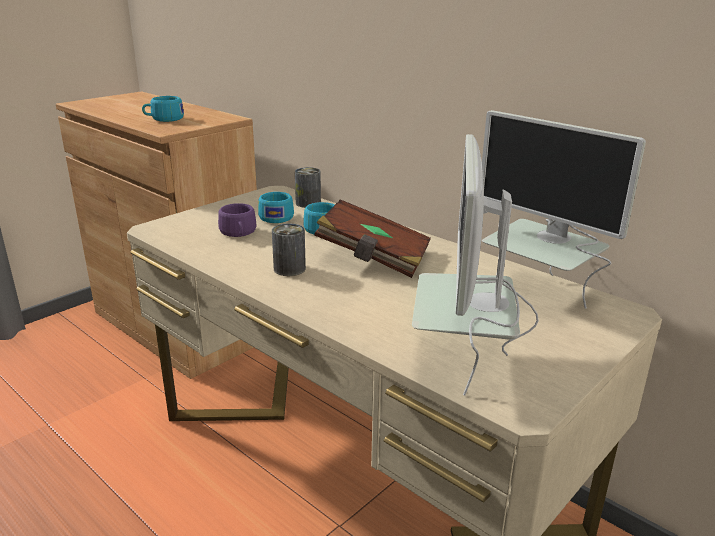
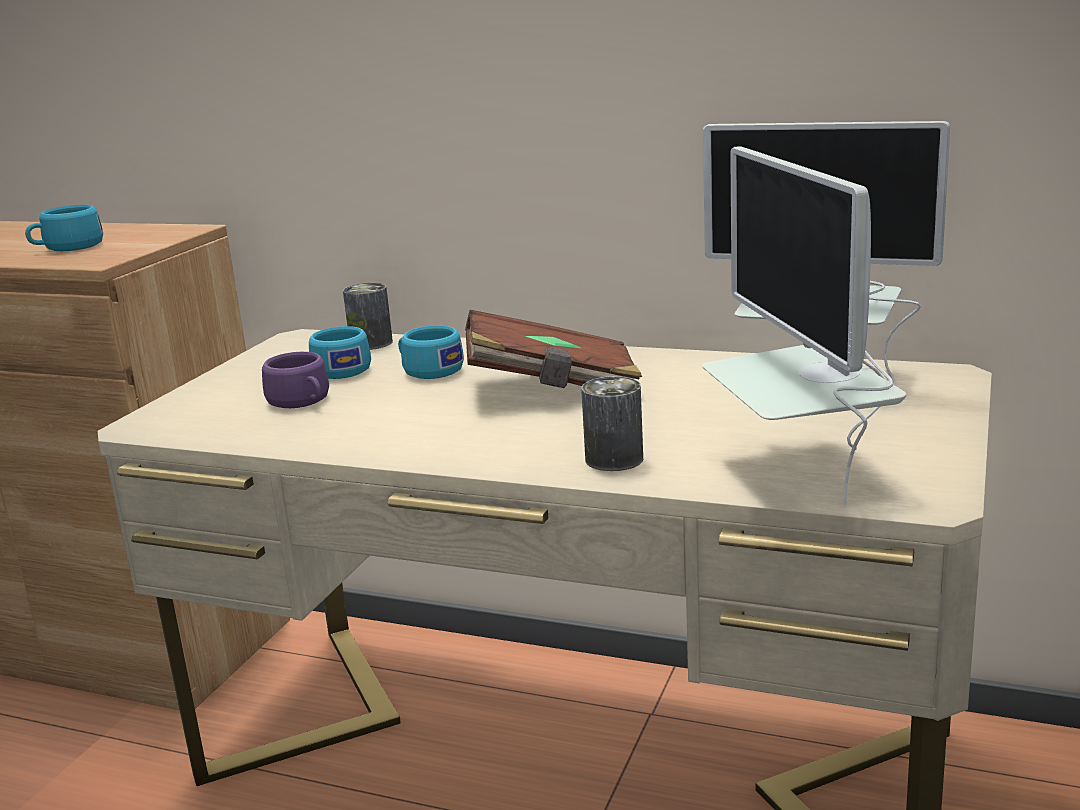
camera: 20 degrees left, 5 degrees down
can [272,224,306,276] -> can moved to [581,376,643,471]

